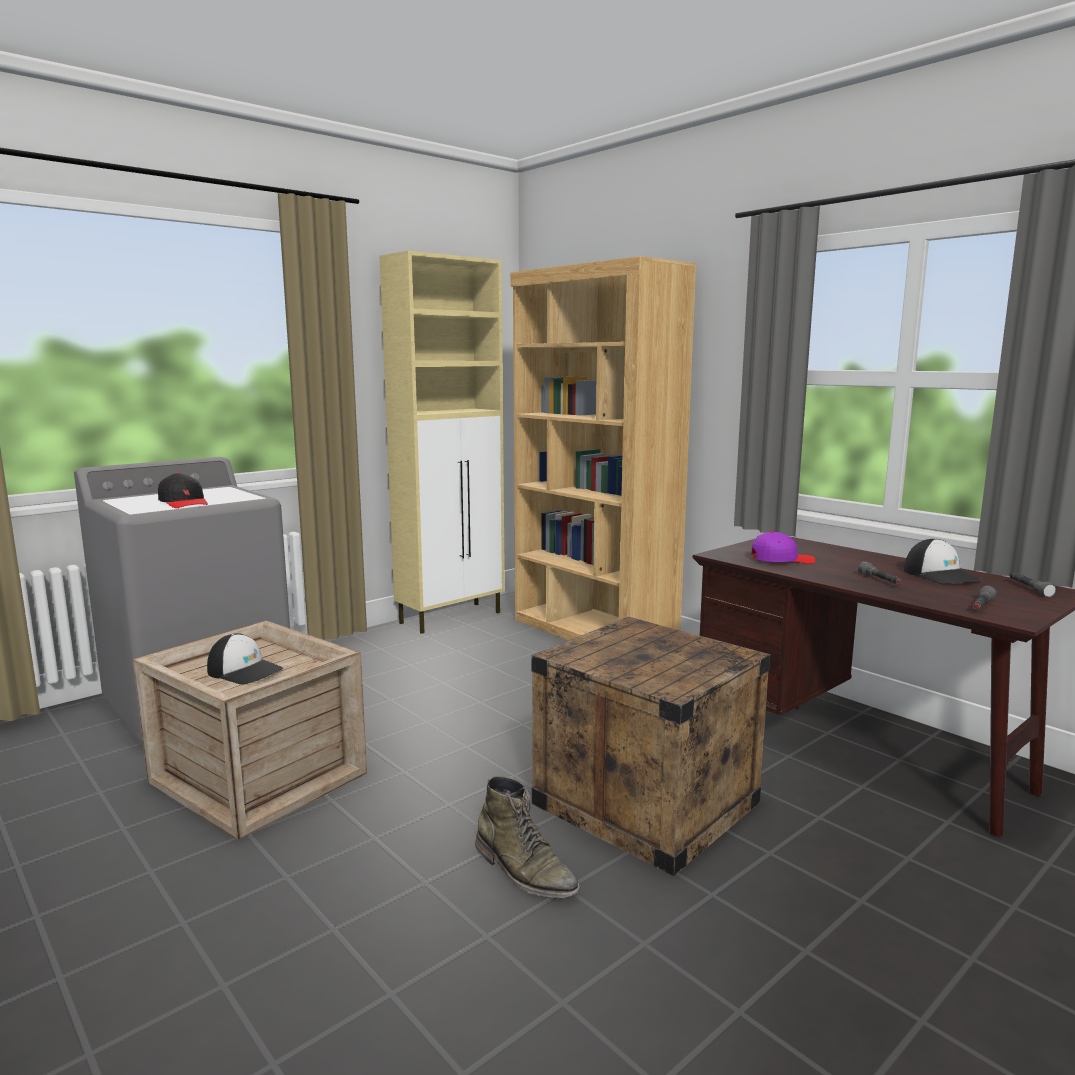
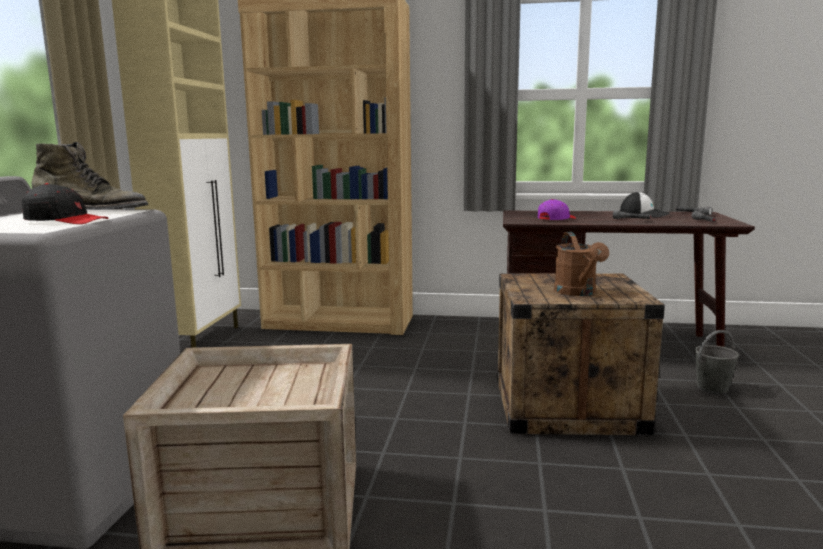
camera: 40 degrees left, 0 degrees up
cap [207,633,283,685] -> none
green boot [475,776,580,898] -> green boot moved to [32,142,148,210]
none -> brown watering can [554,232,609,296]
none -> grey bucket [695,330,739,394]

